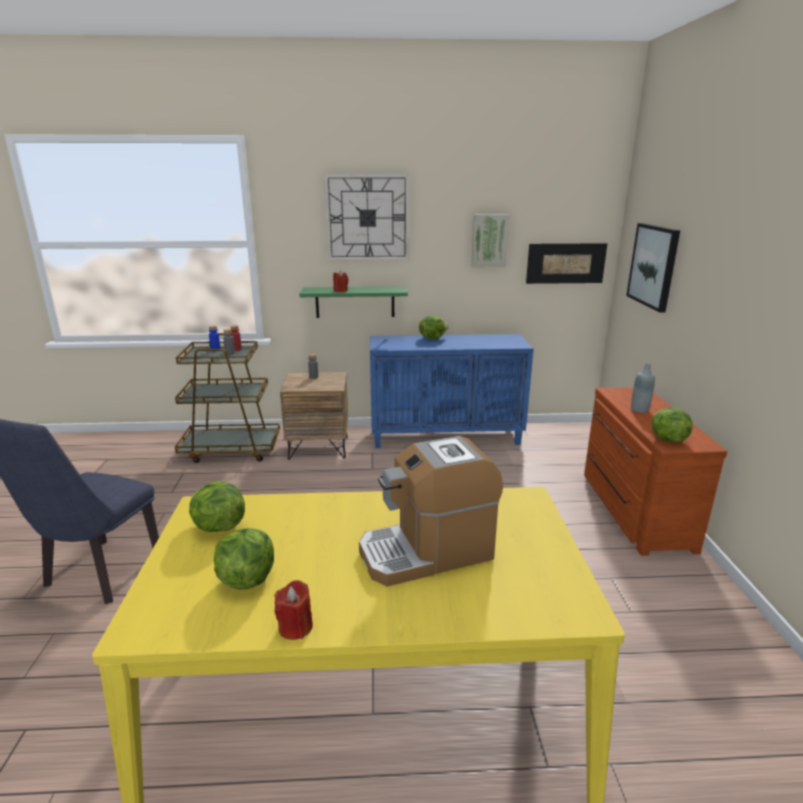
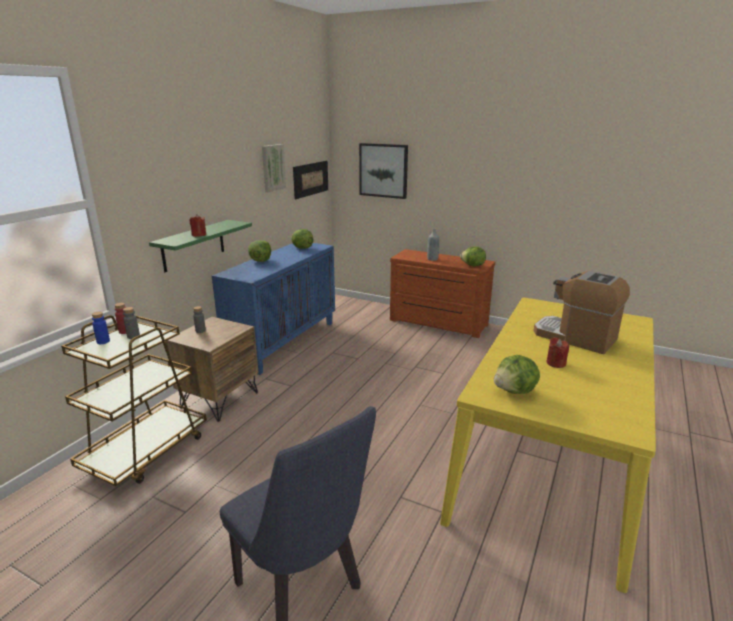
camera: 60 degrees left, 0 degrees up
lettuce [214,528,274,590] -> lettuce moved to [291,229,314,249]
red candle [275,580,313,640] -> red candle moved to [547,337,569,368]
wall clock [324,174,409,260] -> none
coffee machine [359,436,503,587] -> coffee machine turned 120 degrees clockwise [534,271,630,354]

